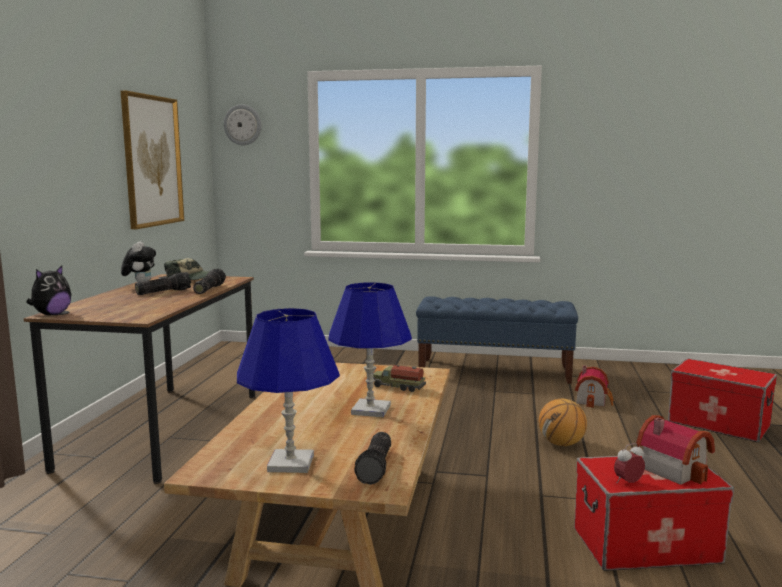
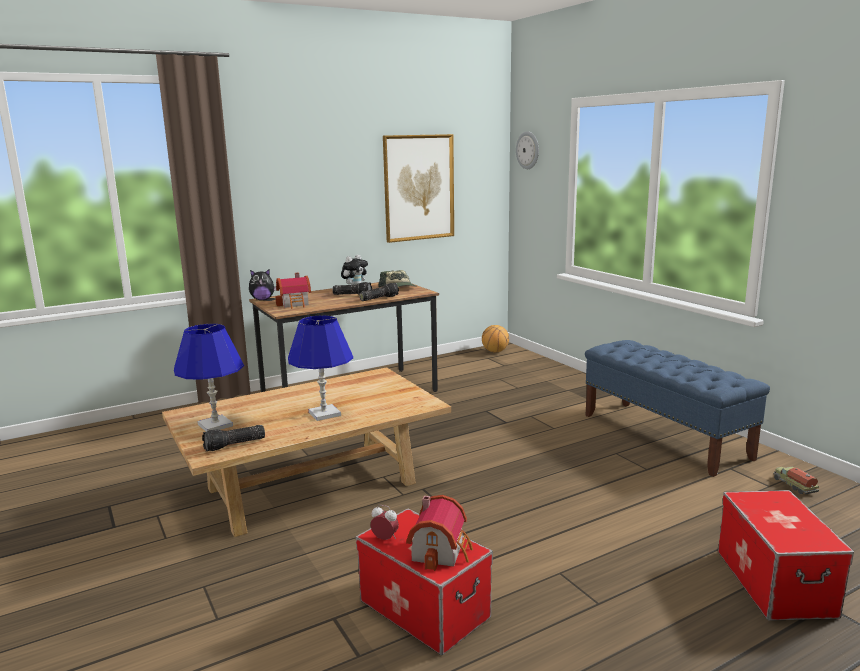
camera: 50 degrees right, 5 degrees up
toy truck [373,365,426,392] -> toy truck moved to [773,466,819,494]
basketball [539,399,587,446] -> basketball moved to [482,325,509,352]
toy house [575,366,614,408] -> toy house moved to [275,272,311,309]

